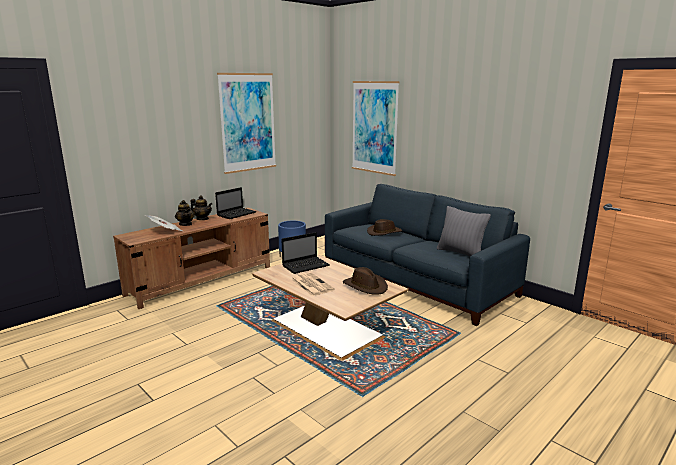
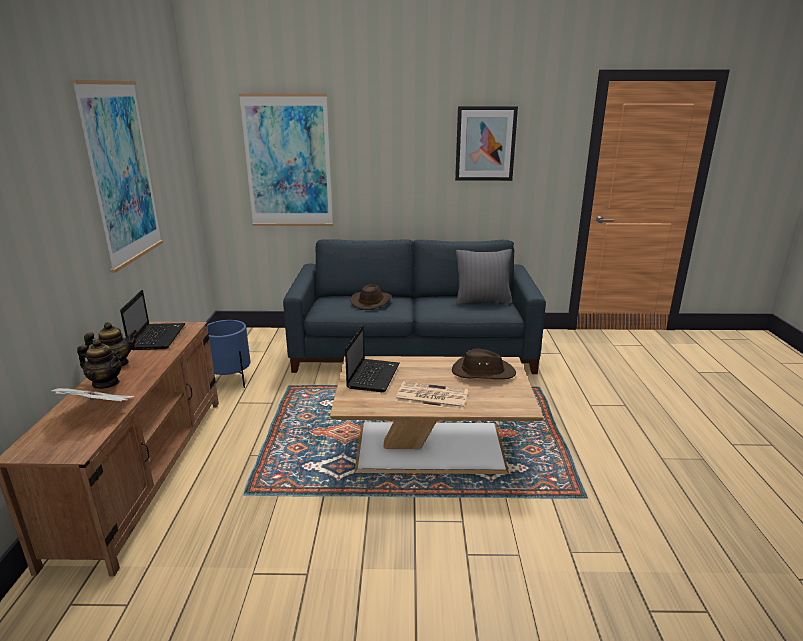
camera: 45 degrees left, 5 degrees up
none -> picture [455,106,518,181]

